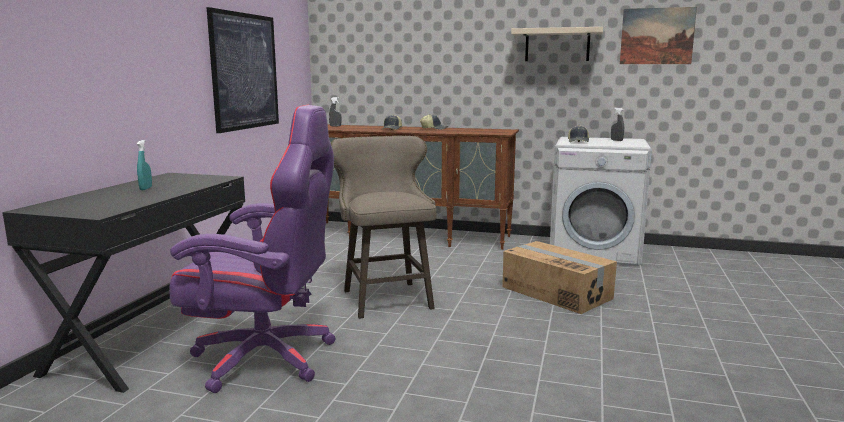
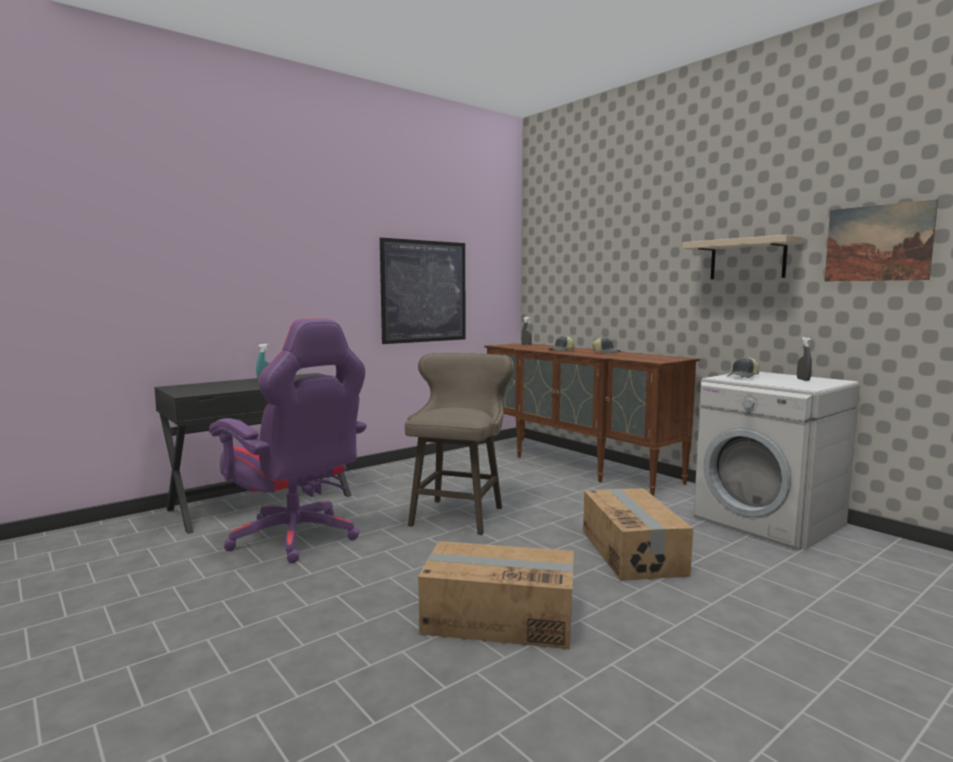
camera: 35 degrees right, 5 degrees down
none -> cardboard box [418,541,574,649]

